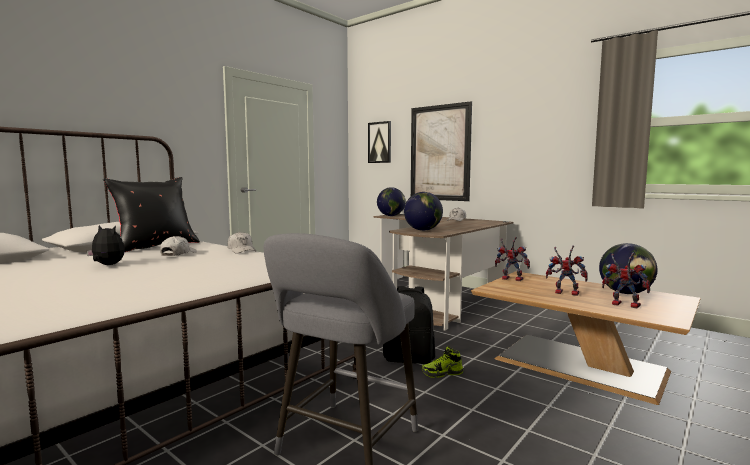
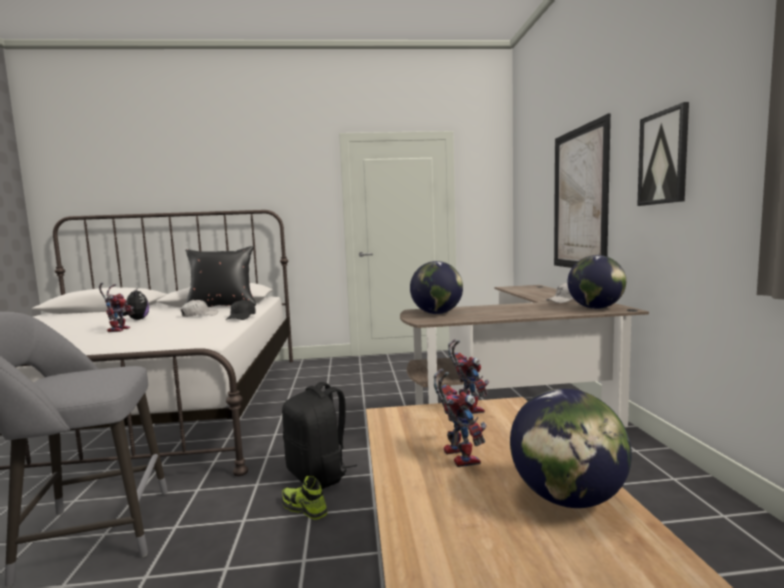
camera: 45 degrees right, 0 degrees up
white cap [228,232,256,253] -> black cap [226,299,256,320]
picture [368,121,391,163] -> picture moved to [637,102,689,206]
globe [377,187,406,216] -> globe moved to [567,255,626,309]
toy robot [602,253,650,309] -> toy robot moved to [99,283,134,332]

